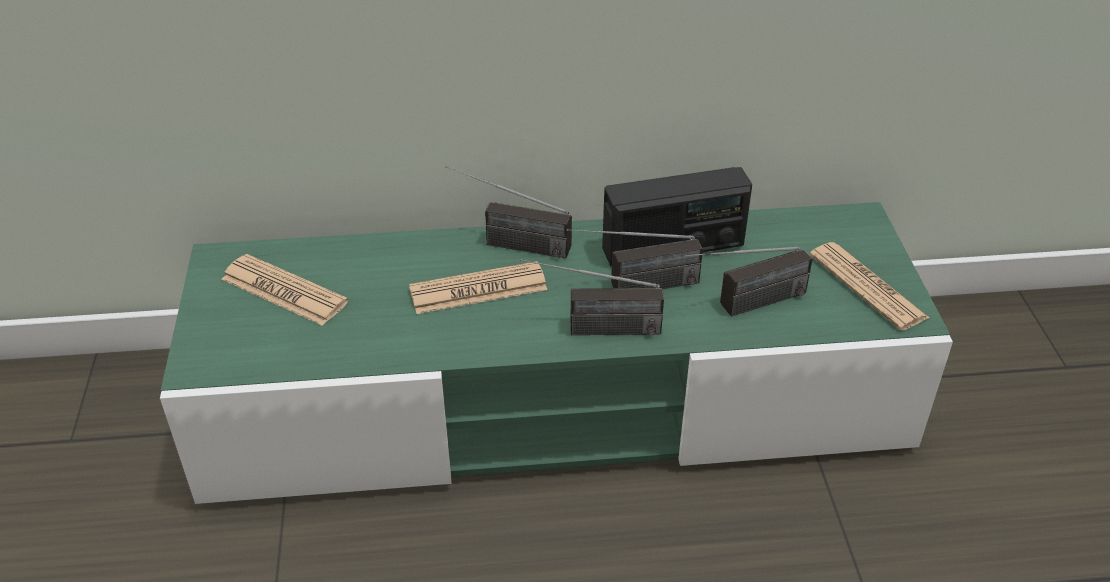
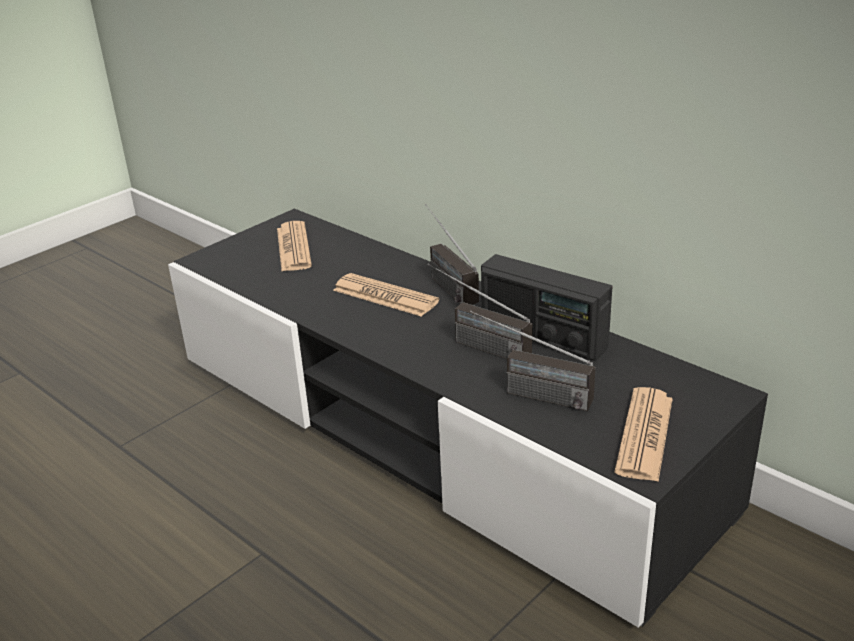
camera: 50 degrees right, 10 degrees down
green tv stand [160,202,953,504] -> black tv stand [168,209,768,628]
radio [520,259,664,336] -> none

